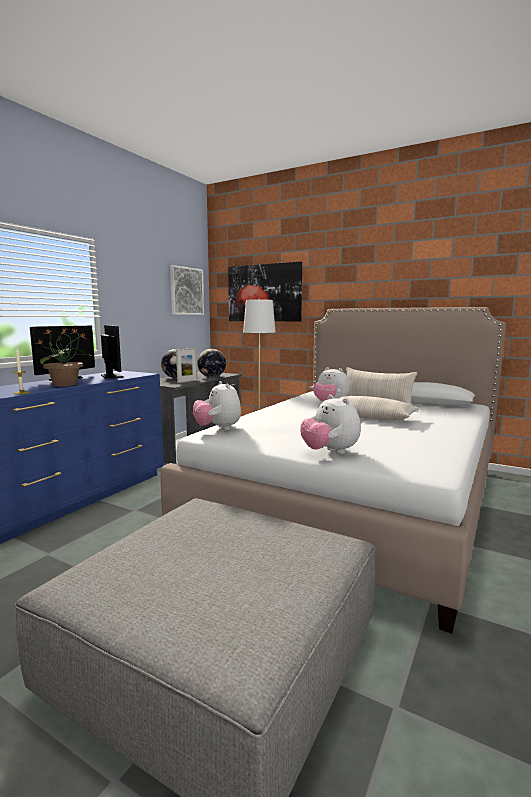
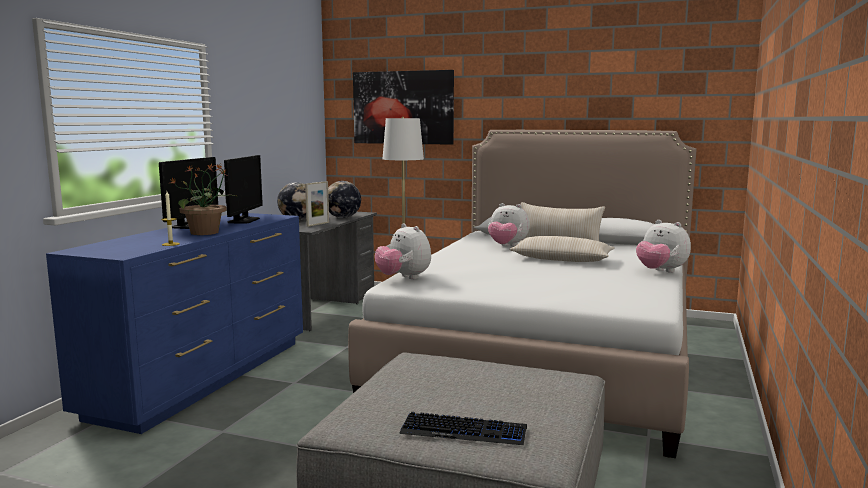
camera: 10 degrees left, 0 degrees up
monitor [101,325,123,378] -> monitor turned 45 degrees clockwise [224,155,263,224]
picture [170,265,204,315] -> none
plush toy [300,395,361,454] -> plush toy moved to [636,220,691,273]
none -> keyboard [399,412,527,445]

